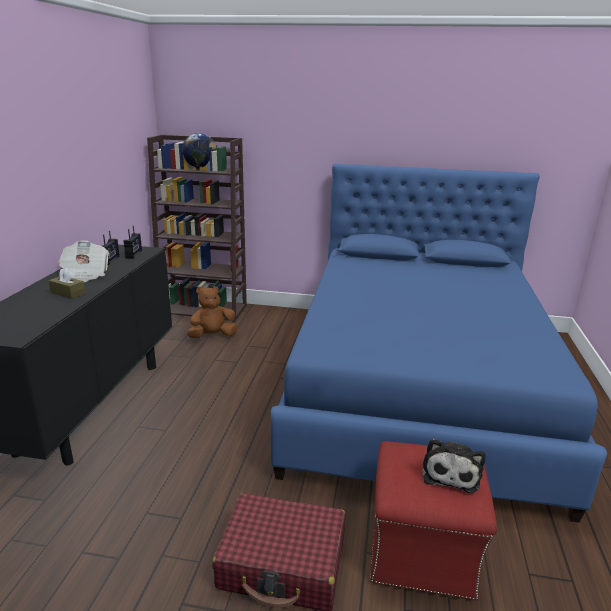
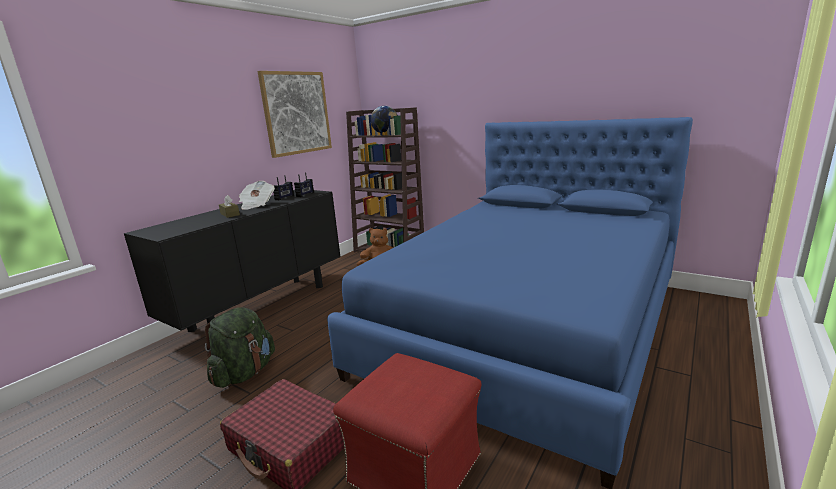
camera: 25 degrees right, 5 degrees down
plush toy [422,438,486,493] -> none
none -> green backpack [205,307,275,388]
none -> picture [258,71,332,158]

